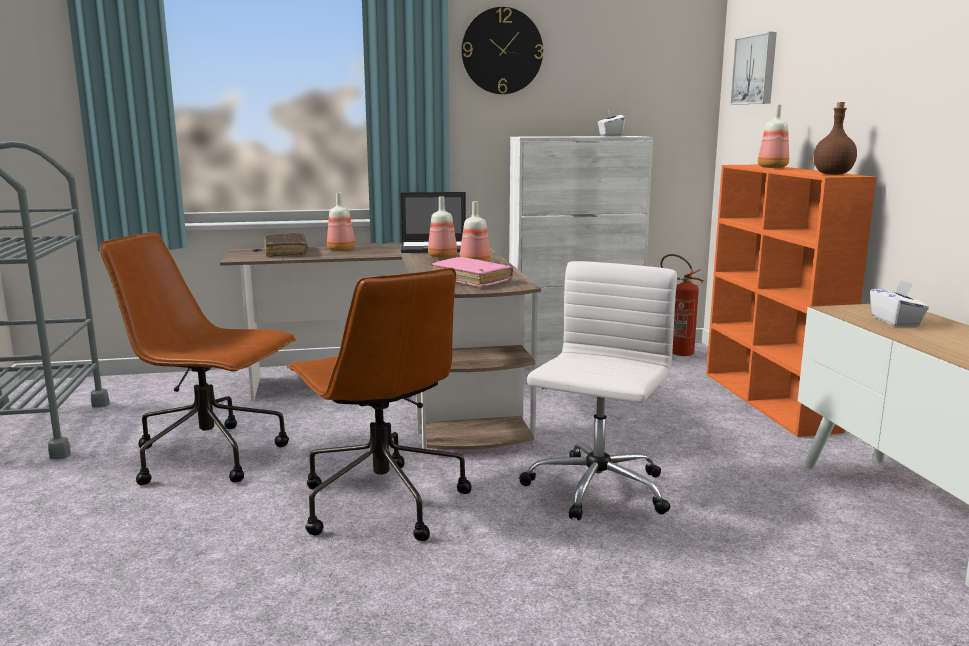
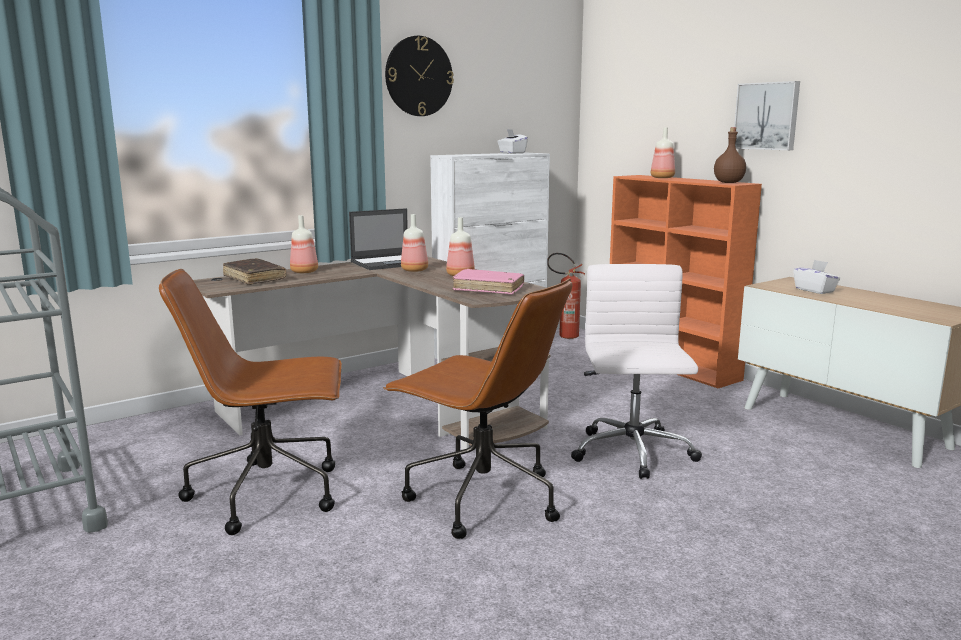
camera: 25 degrees left, 0 degrees up
picture [730,32,777,104] -> picture moved to [734,81,800,150]

